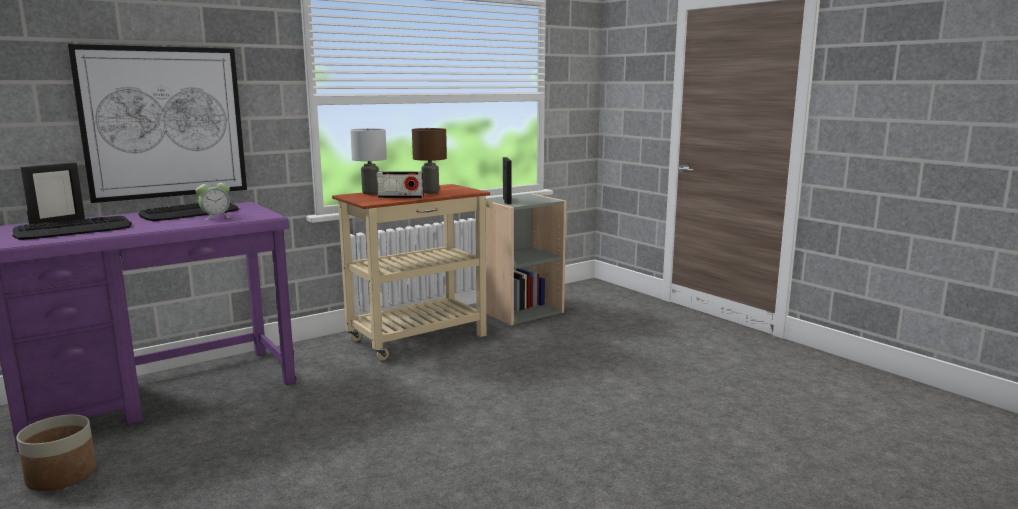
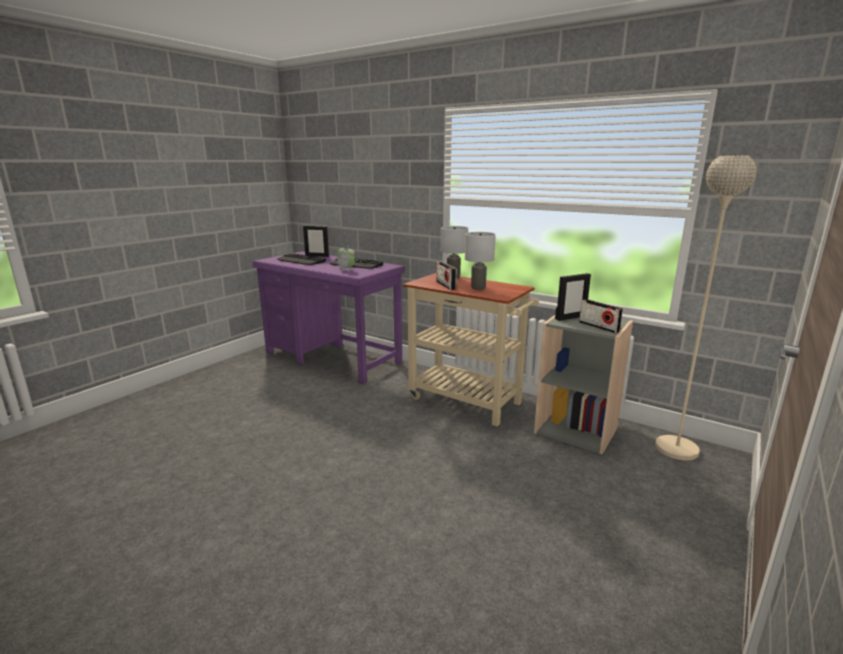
camera: 70 degrees right, 5 degrees up
planter [16,415,96,491] -> none
picture [68,44,247,203] -> none
brown table lamp [412,128,447,194] -> white table lamp [465,232,496,290]
none -> radio [579,299,623,333]
none -> beige floor lamp [655,156,756,461]

